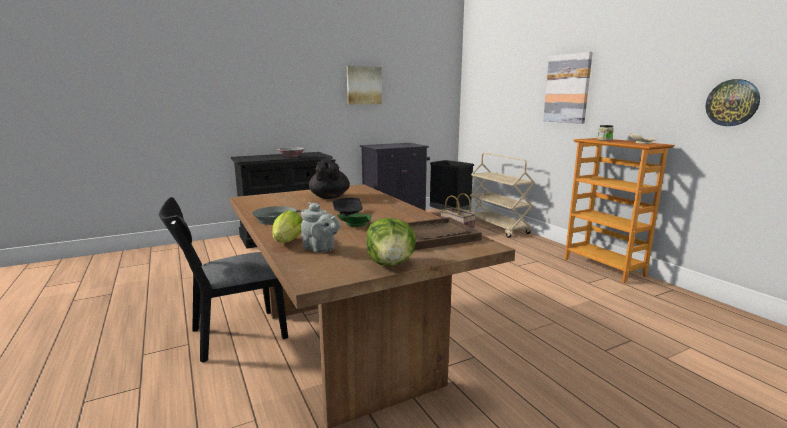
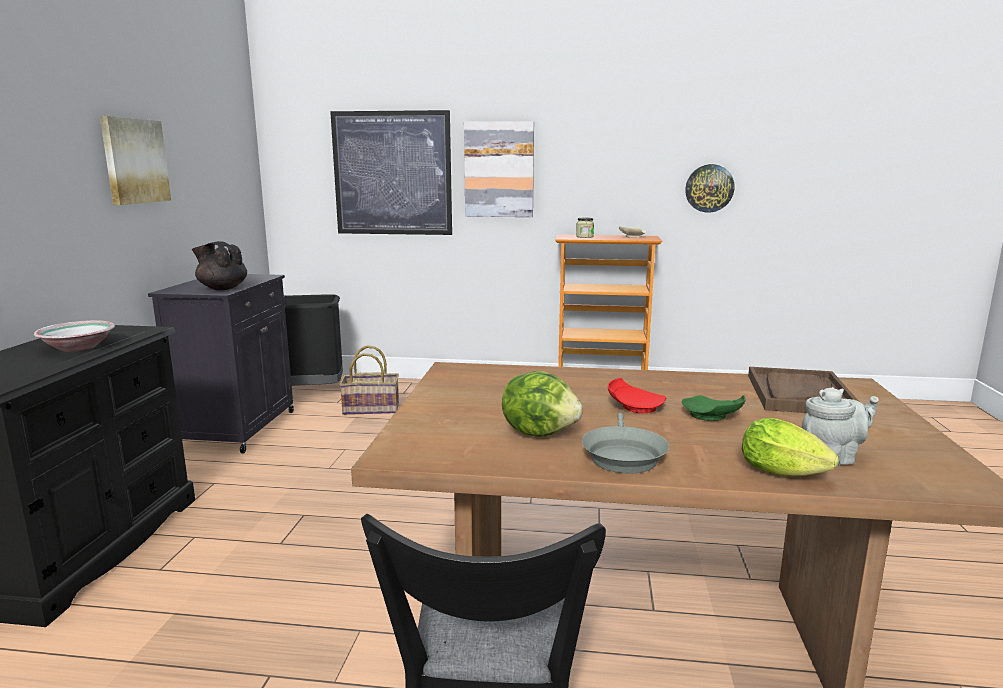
camera: 55 degrees left, 0 degrees up
black teapot [309,159,350,199] -> black teapot moved to [192,241,247,290]
black plate [333,198,363,216] -> red plate [608,378,666,413]
lettuce [366,218,416,266] -> lettuce moved to [502,371,583,437]
beige cart [470,153,535,238] -> none
none -> picture [330,110,452,235]

